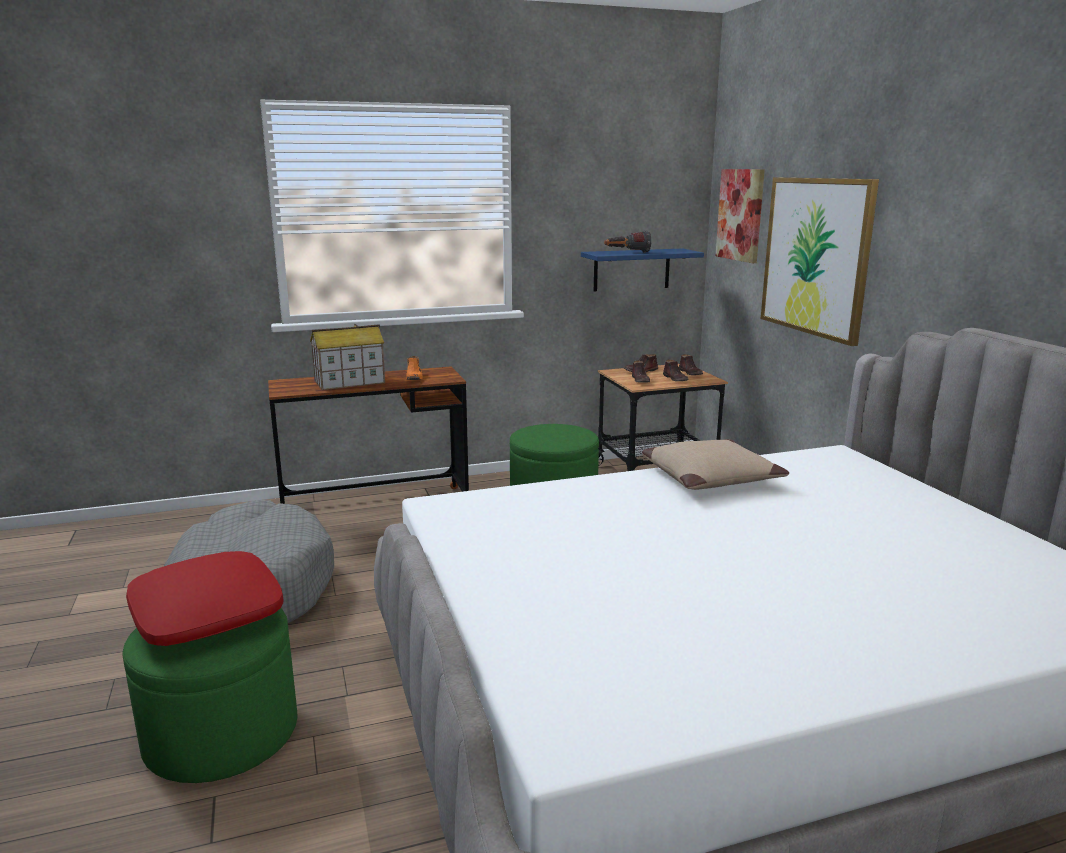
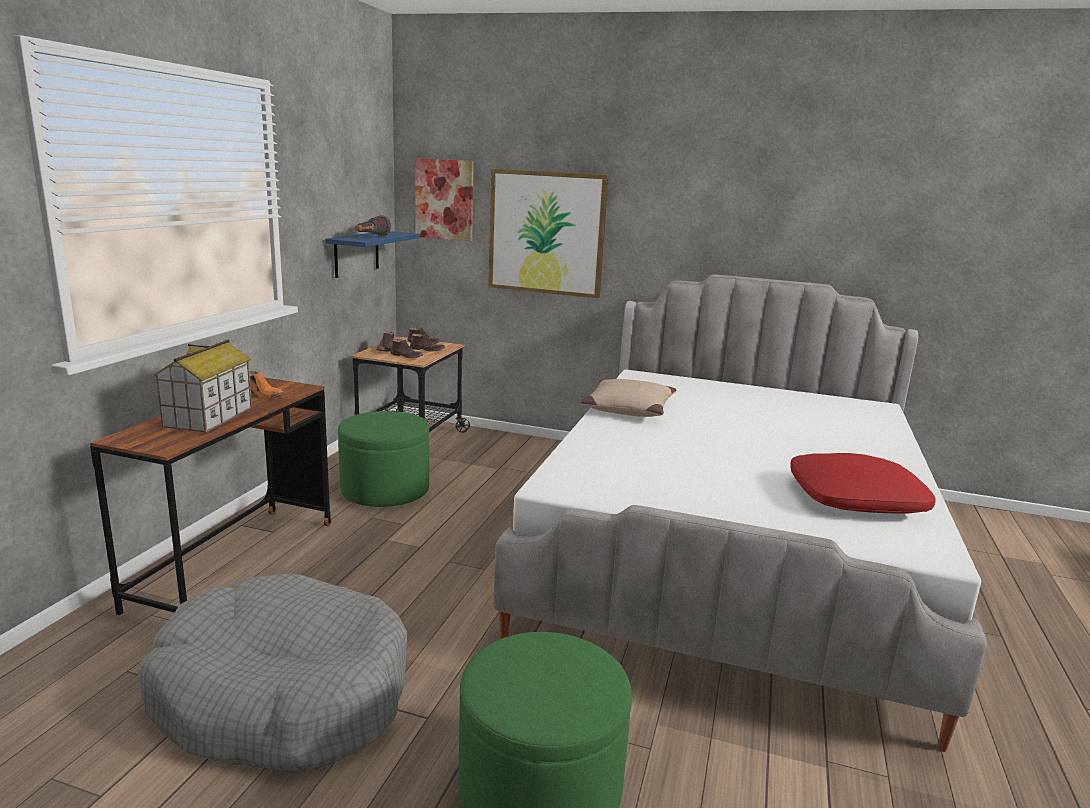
camera: 55 degrees left, 0 degrees up
red pillow [126,551,283,646] -> red pillow moved to [790,453,936,513]

